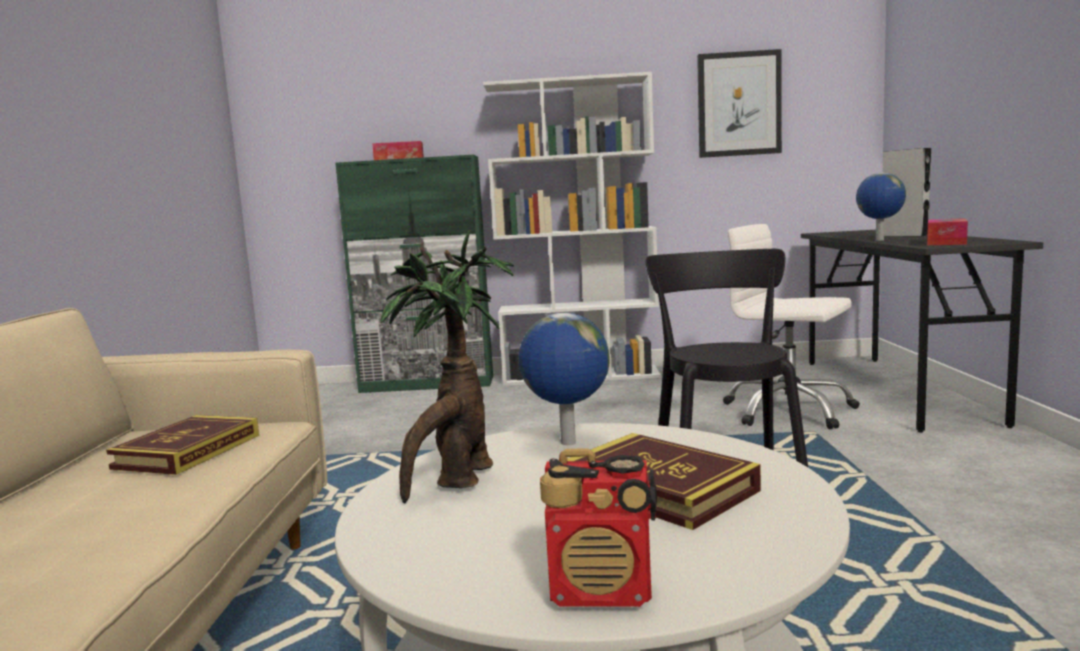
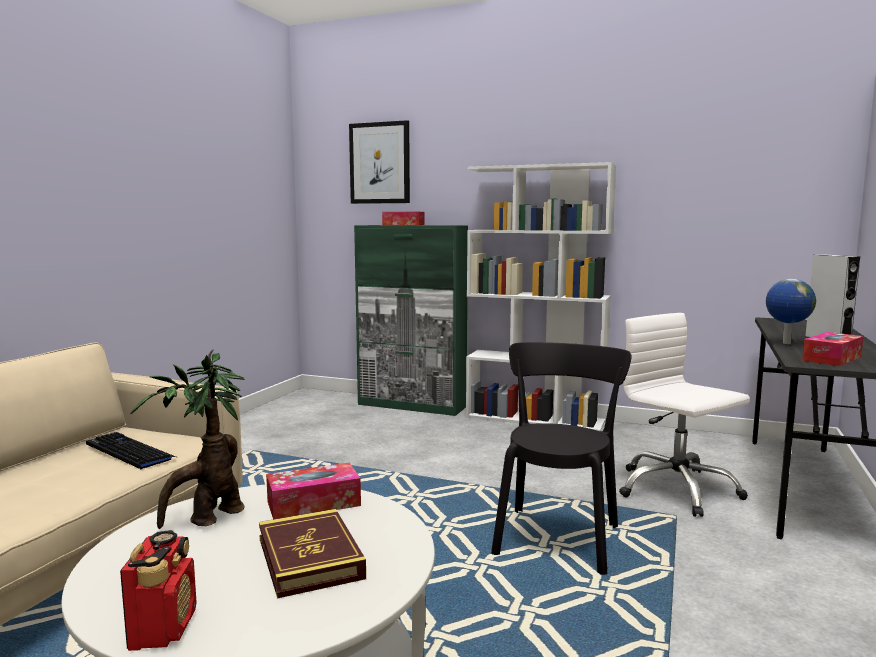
camera: 20 degrees right, 0 degrees up
book [106,415,259,475] -> keyboard [86,432,176,470]
globe [518,313,610,445] -> tissue box [266,463,361,520]
radio [540,448,657,607] -> radio turned 120 degrees counterclockwise [120,530,197,651]
picture [697,49,782,158] -> picture moved to [349,120,410,204]

